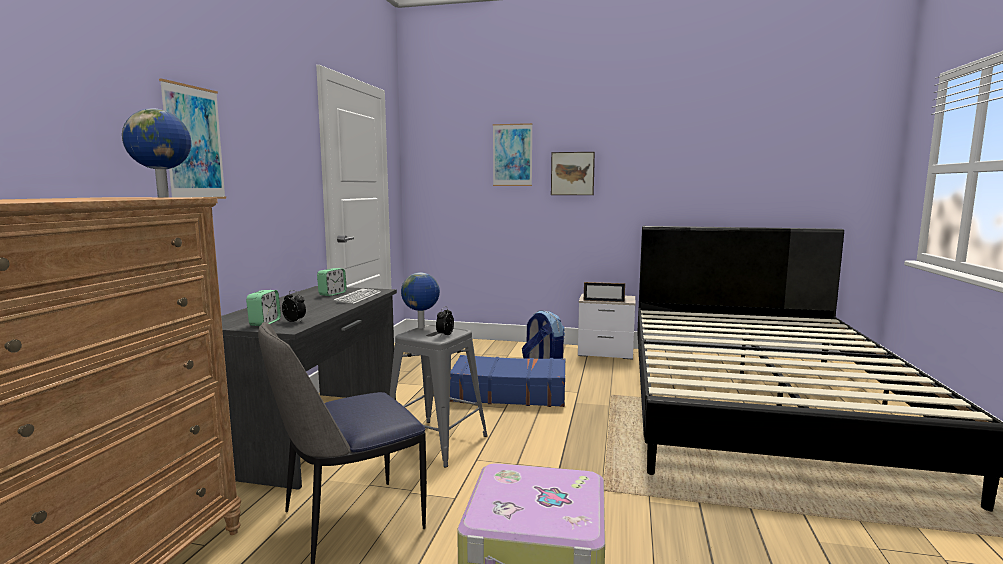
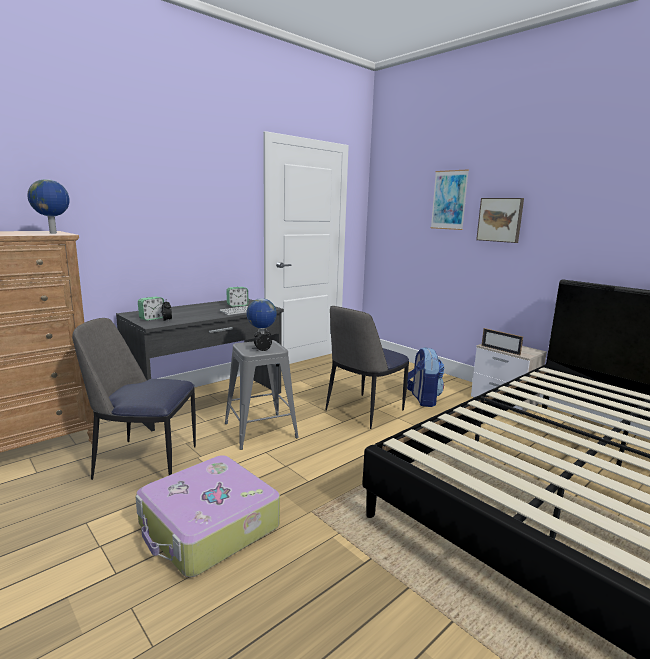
camera: 35 degrees right, 5 degrees up
picture [159,79,226,199] -> none
blue suitcase [450,355,566,407] -> chair [325,306,409,429]

